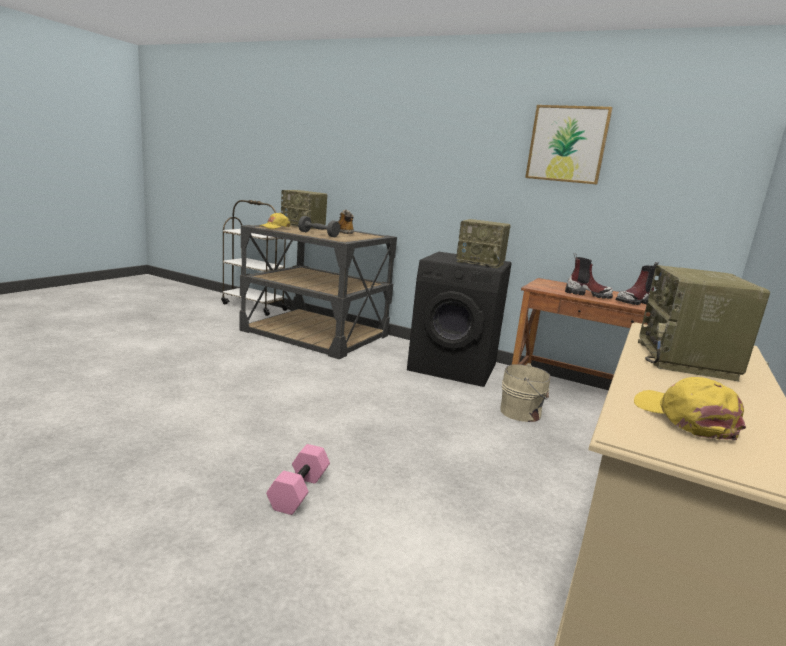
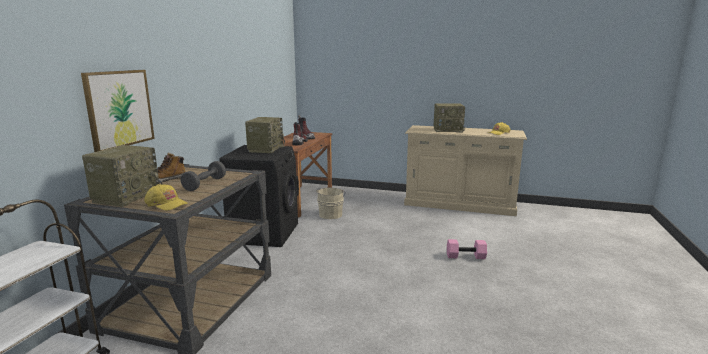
camera: 100 degrees left, 0 degrees up
picture [525,105,613,185] -> picture moved to [81,70,155,152]

